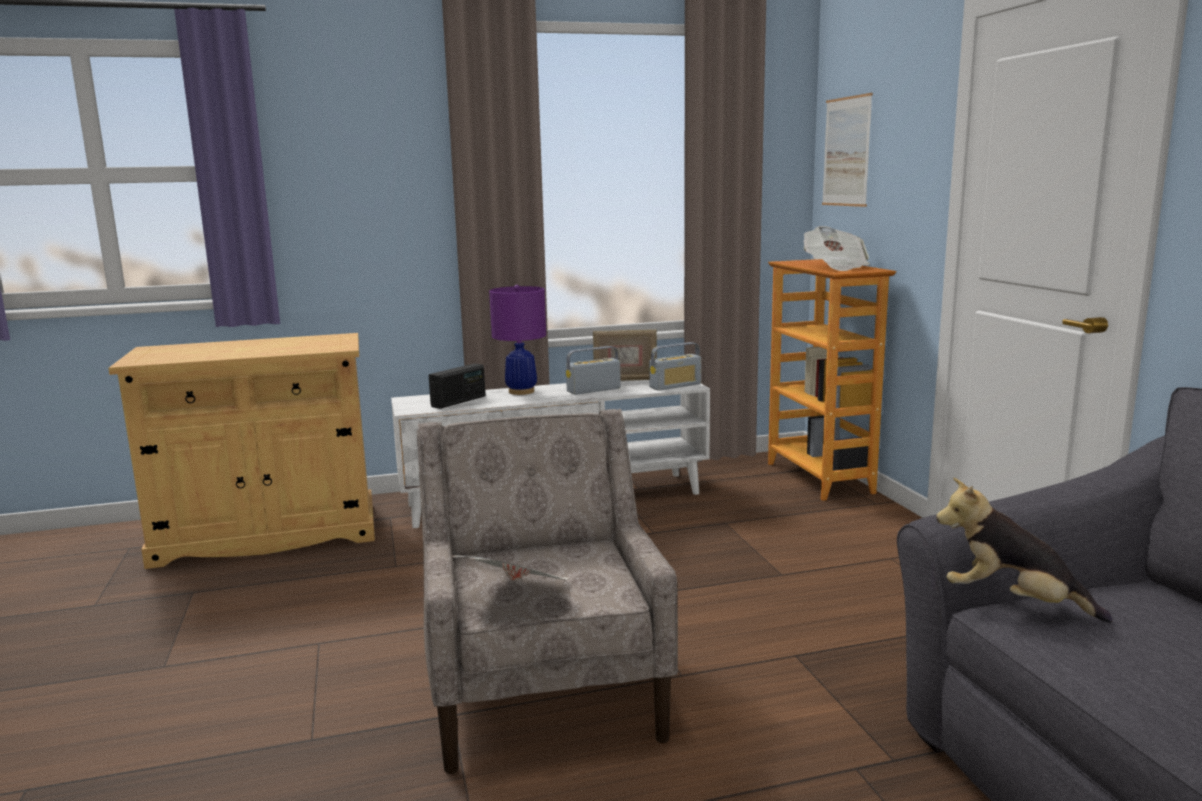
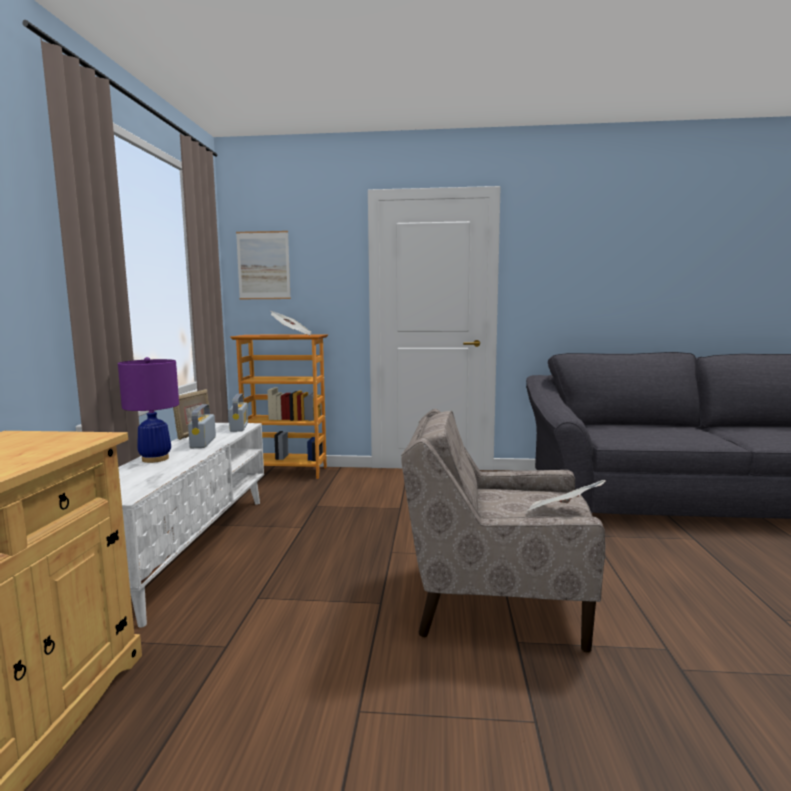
camera: 70 degrees left, 5 degrees down
radio [429,363,485,409] -> none
plush toy [936,477,1113,623] -> none

